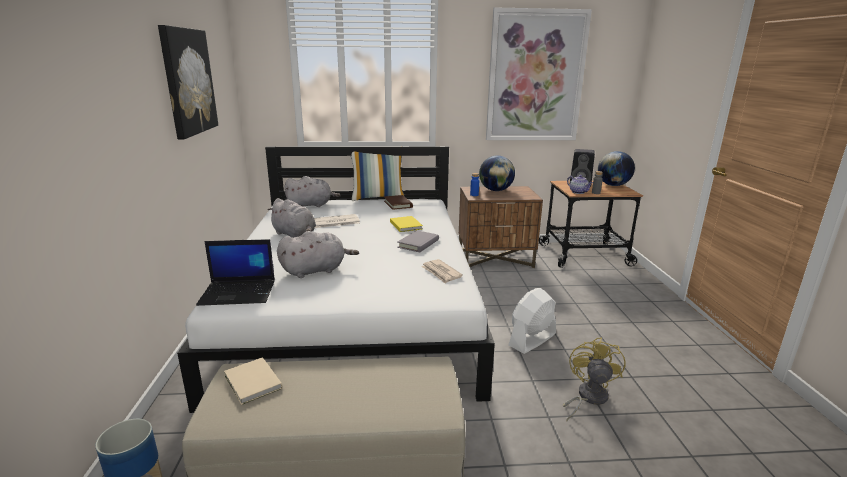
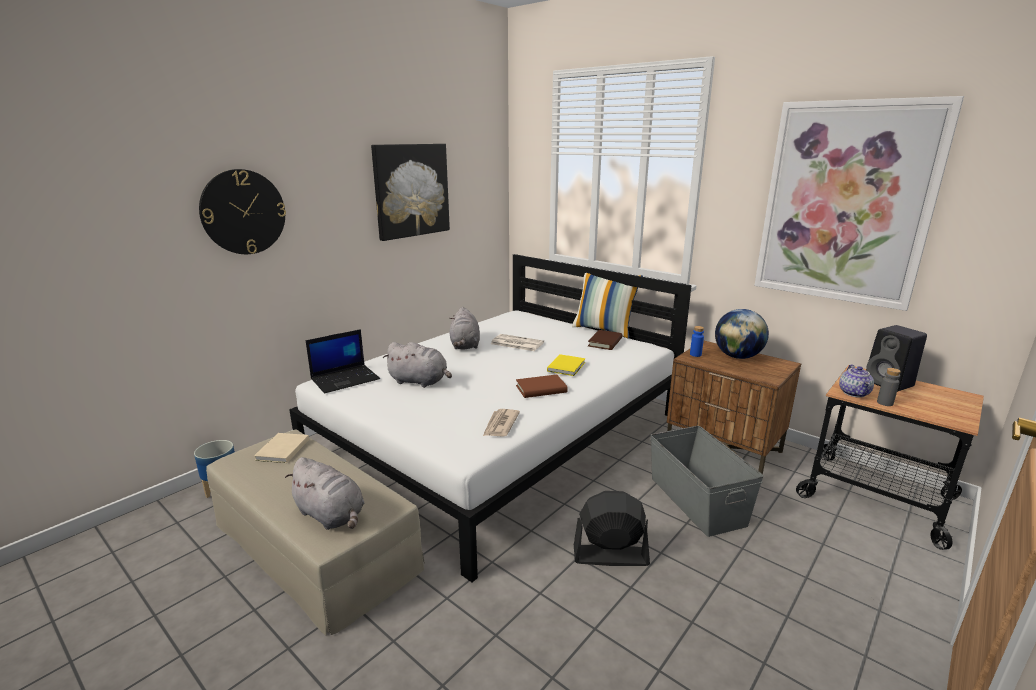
camera: 45 degrees right, 0 degrees up
laptop [196,239,275,306] -> laptop turned 75 degrees counterclockwise [306,329,380,393]
grey plush toy [284,176,341,207] -> grey plush toy moved to [285,457,364,530]
grey book [397,230,439,252] -> brown book [516,374,568,398]
white fan [508,288,556,354] -> black fan [574,491,650,566]
yellow fan [563,337,626,421] -> none
globe [598,151,635,186] -> none
none -> wall clock [199,169,286,254]
none -> grey storage box [650,426,764,537]

